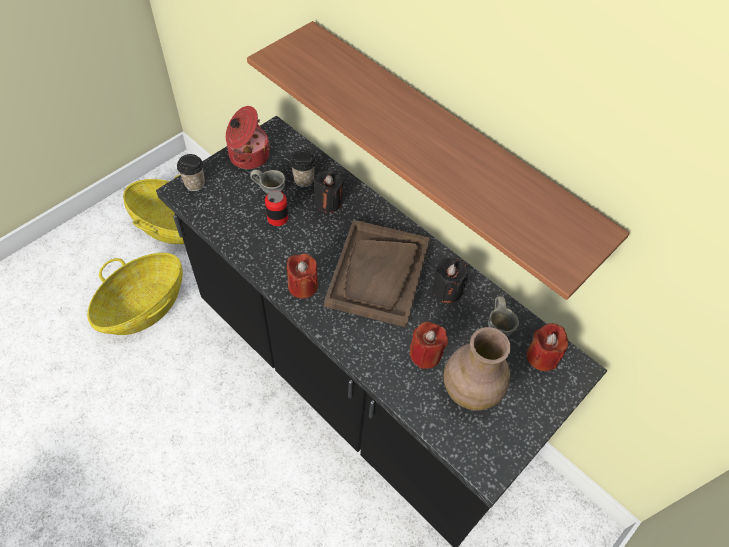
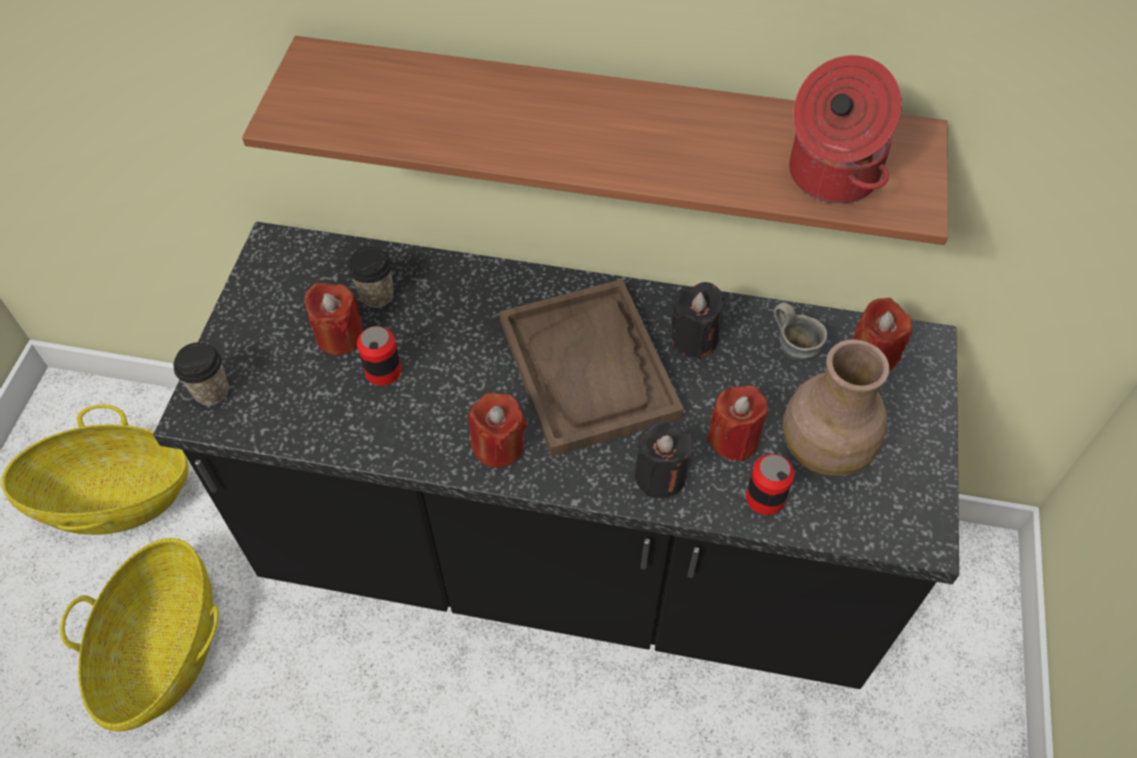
camera: 30 degrees left, 0 degrees up
cooking pot [226,106,270,169] -> cooking pot moved to [789,55,902,203]
grey mug [250,170,285,194] -> red candle [304,282,363,355]
black candle [315,169,344,213] -> black candle moved to [635,422,693,498]
none -> can [746,454,794,515]

